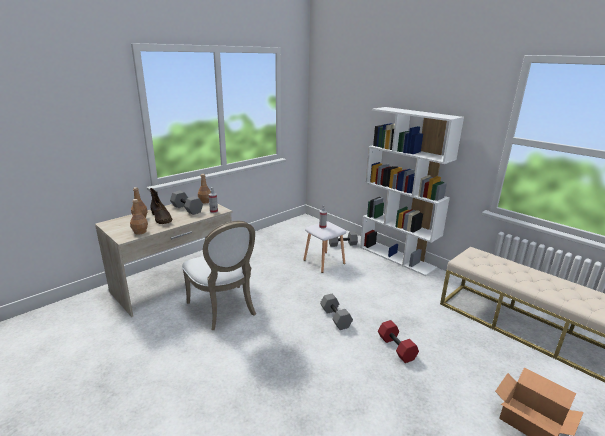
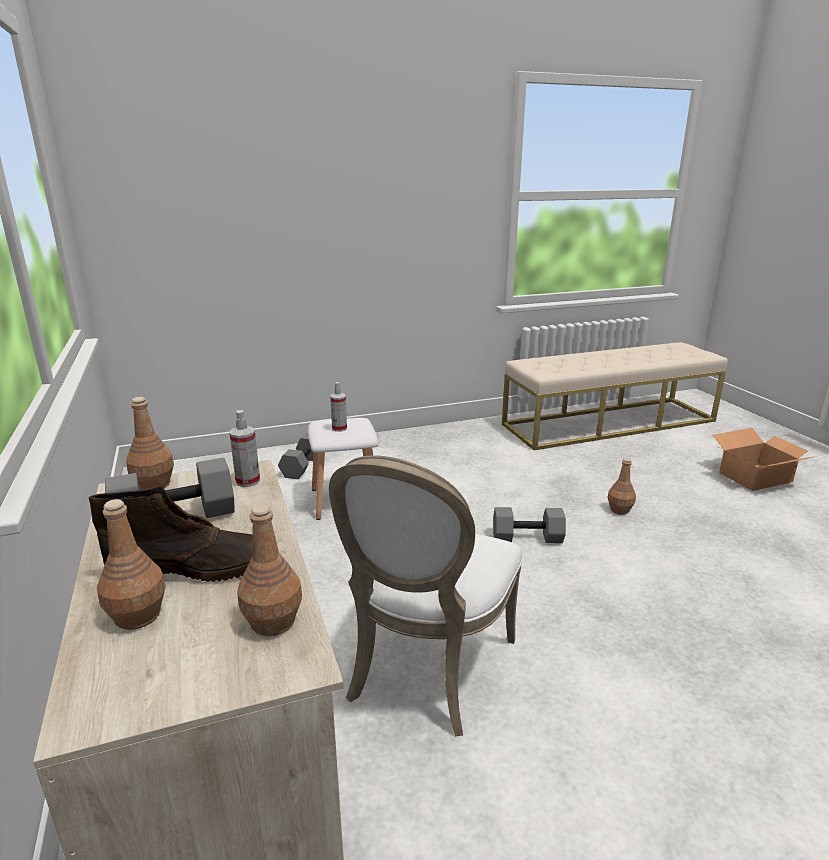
camera: 65 degrees left, 0 degrees up
white chair [182,221,256,330] -> white chair turned 120 degrees clockwise [329,455,523,736]
white bookcase [360,107,464,276] -> none
red dumbbell [378,320,419,363] -> brown bottle [608,458,636,515]

